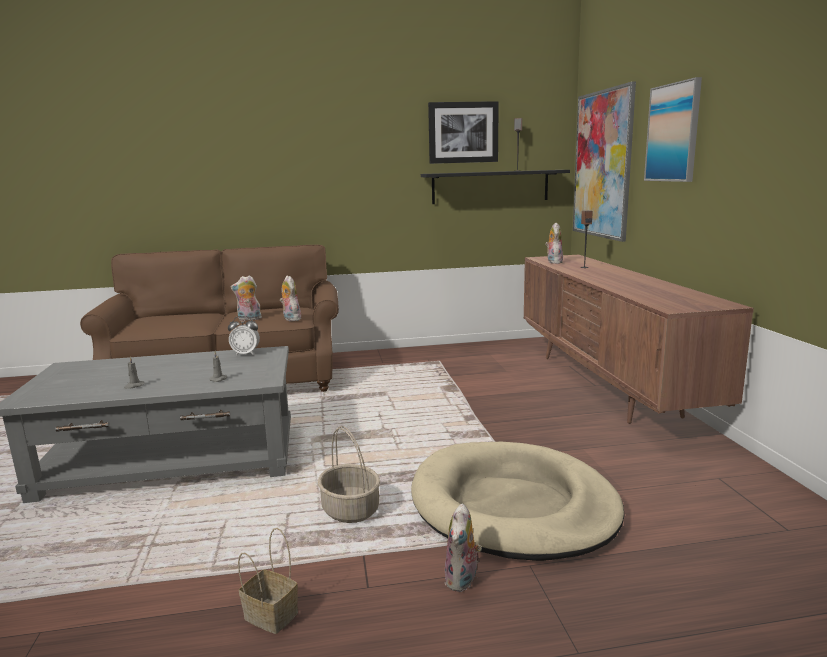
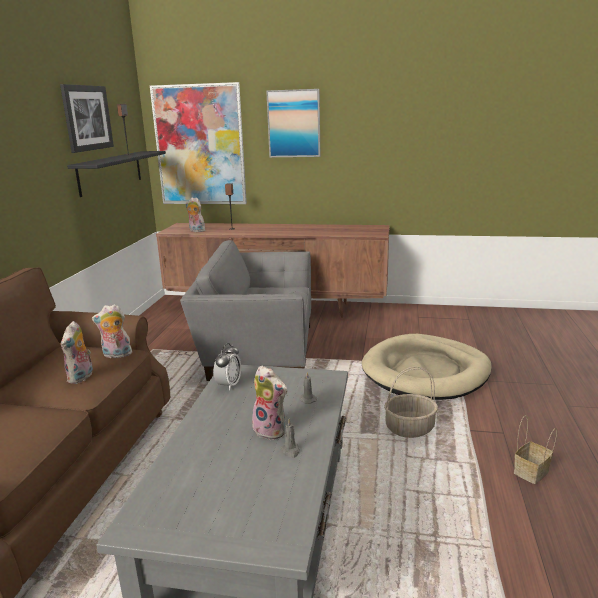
camera: 70 degrees left, 5 degrees up
plush toy [445,503,482,592] -> plush toy moved to [252,365,288,440]
none -> grey armchair [180,240,311,381]

